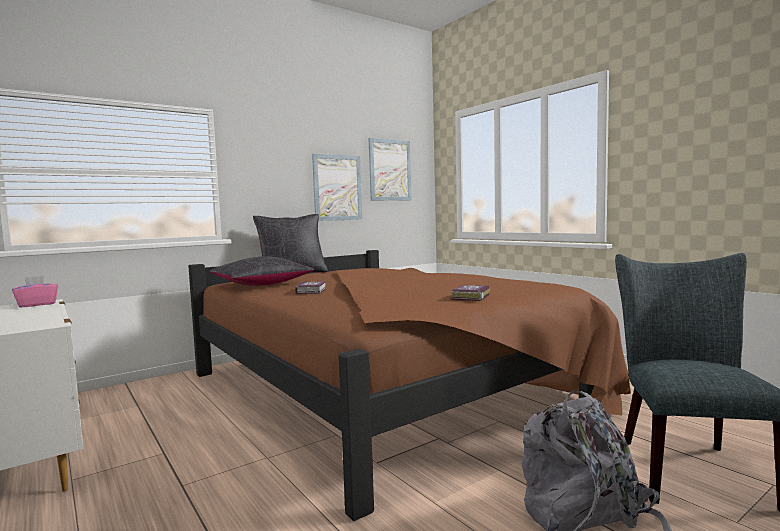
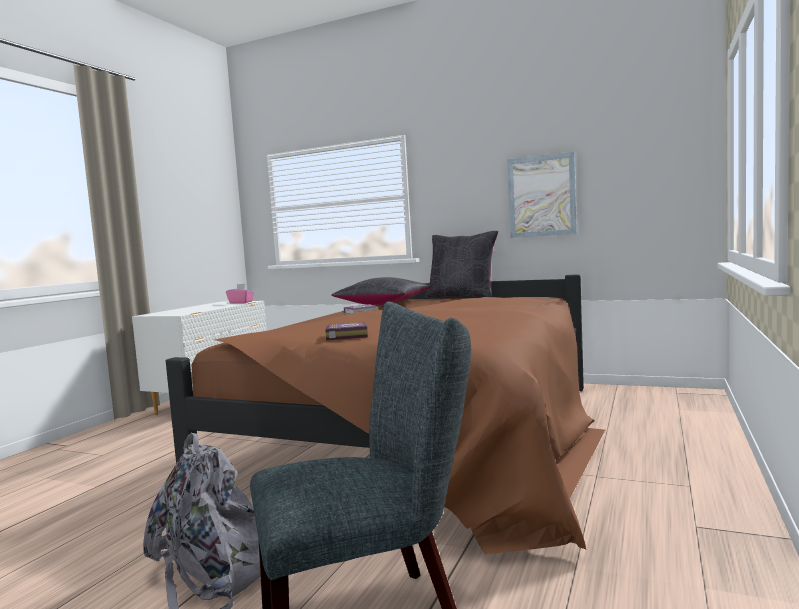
camera: 60 degrees right, 0 degrees up
picture [369,138,411,201] -> none

